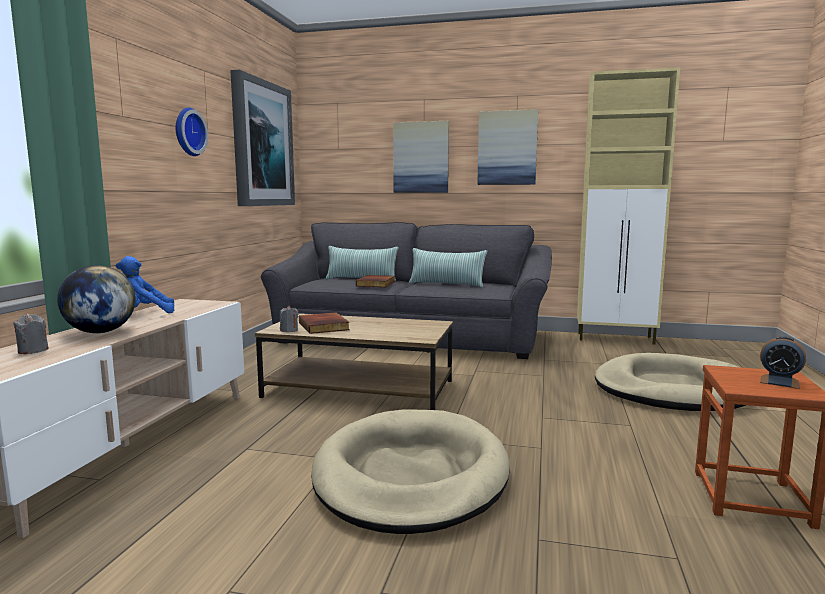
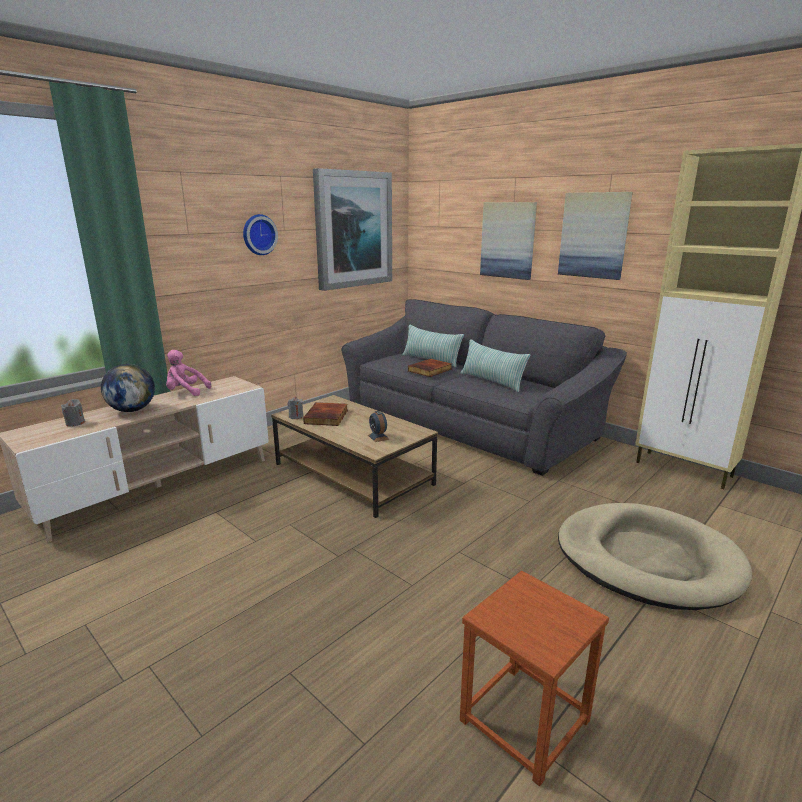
camera: 30 degrees right, 10 degrees up
blue plush toy [116,256,174,313] -> pink plush toy [166,350,211,396]
beige dog bed [312,410,510,534] -> none
alarm clock [760,336,806,389] -> alarm clock moved to [368,411,389,442]

